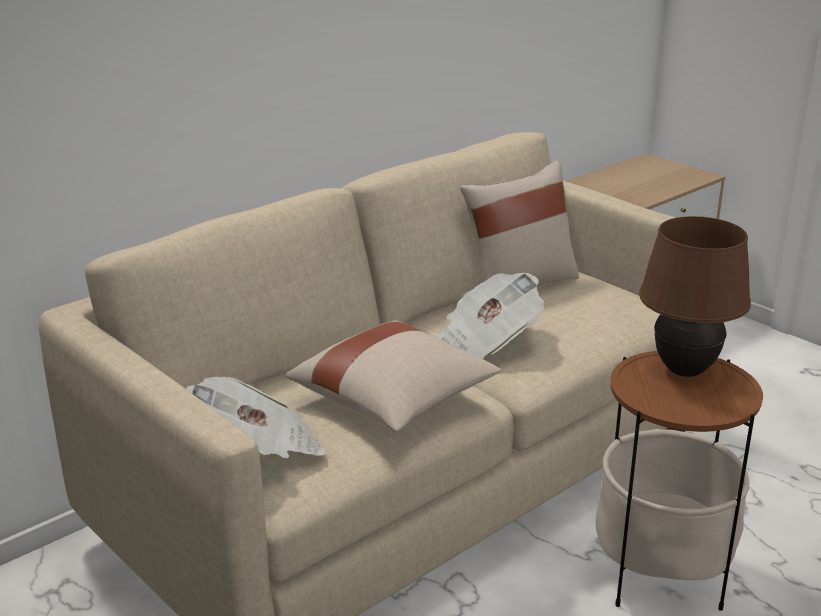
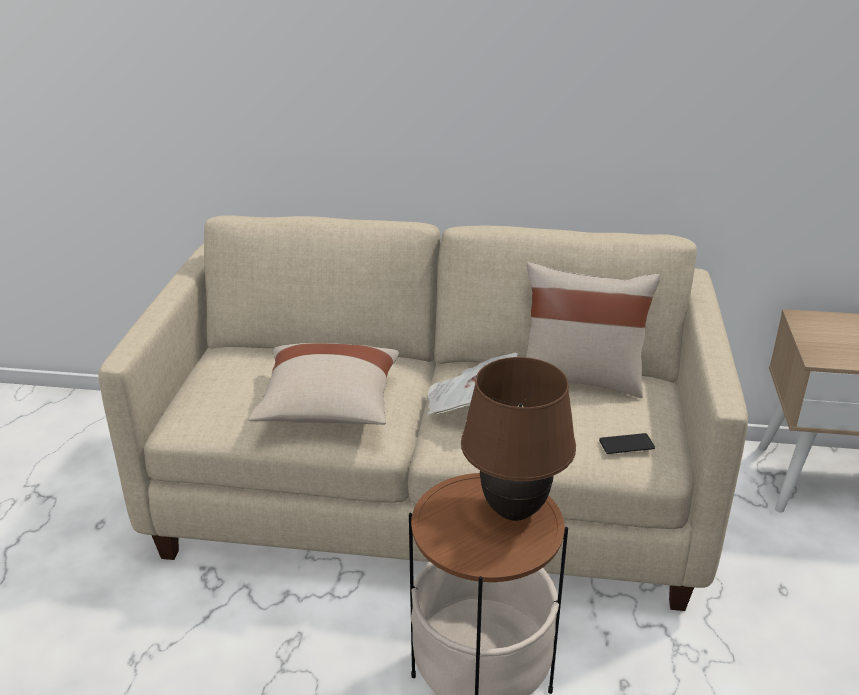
camera: 50 degrees right, 5 degrees up
newspaper [186,377,327,458] -> none
none -> phone [599,433,655,454]

